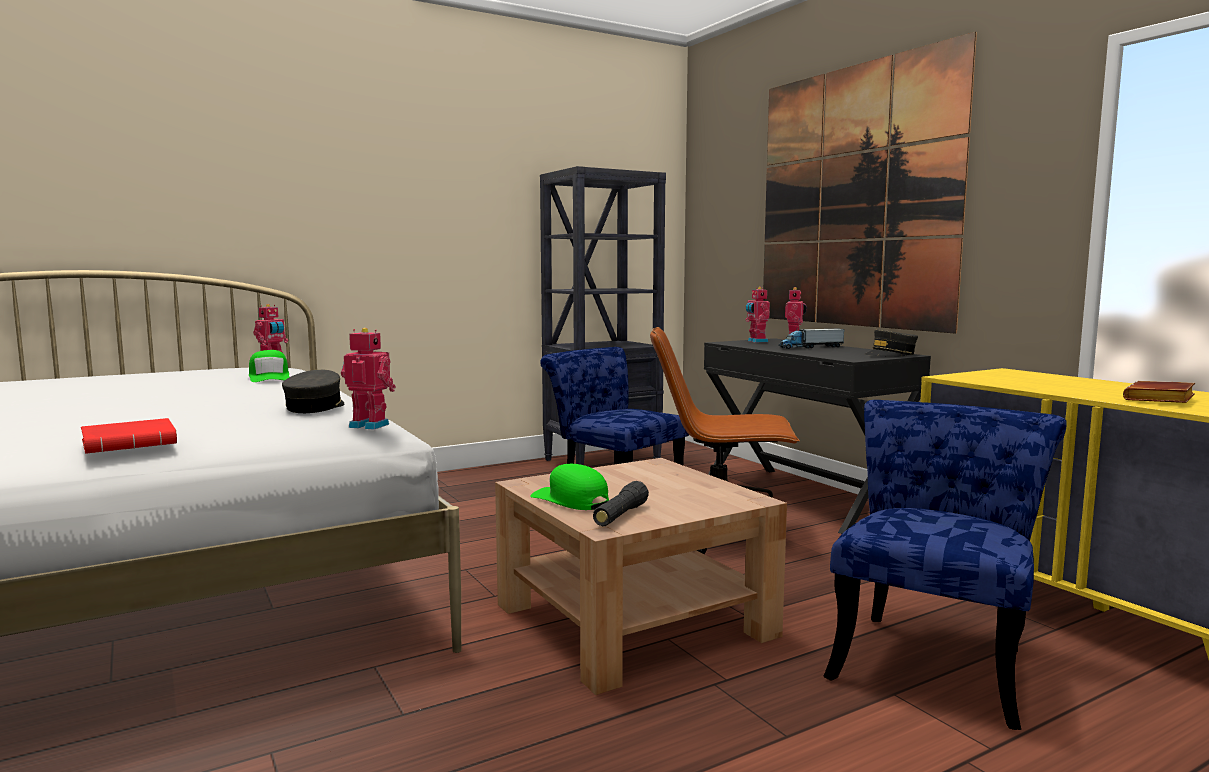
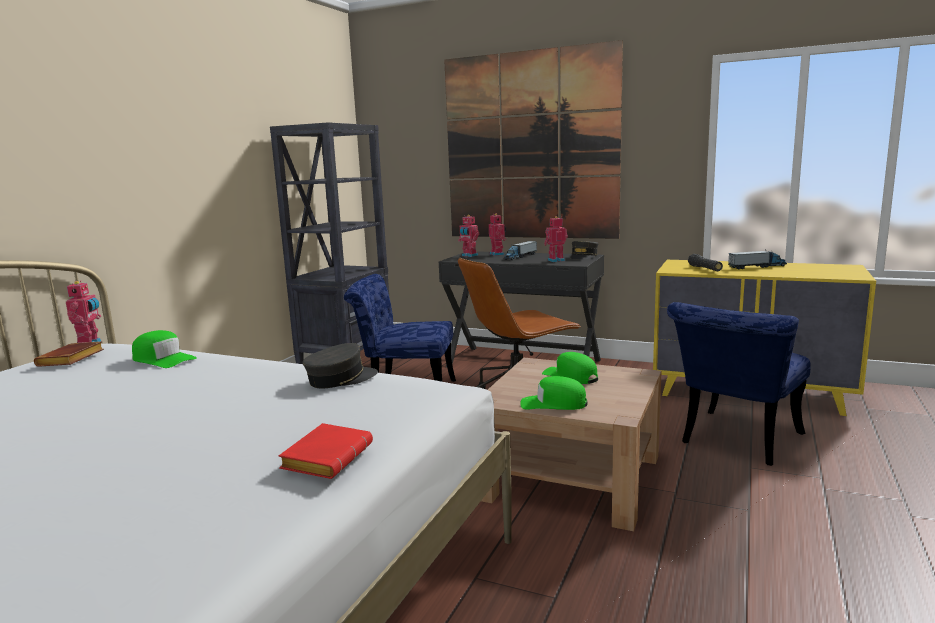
camera: 35 degrees left, 5 degrees up
grey cap [282,369,344,413] -> grey cap turned 90 degrees clockwise [303,343,378,388]
toy robot [341,328,396,430] -> toy robot moved to [544,216,568,262]
black flashlight [593,481,649,526] -> black flashlight moved to [688,254,723,271]
blue chair [823,400,1067,730] -> blue chair turned 135 degrees counterclockwise [667,302,811,466]
brown book [1123,381,1195,403] -> brown book moved to [34,341,104,367]
none -> green cap [542,352,598,384]
none -> toy truck [728,249,787,269]

